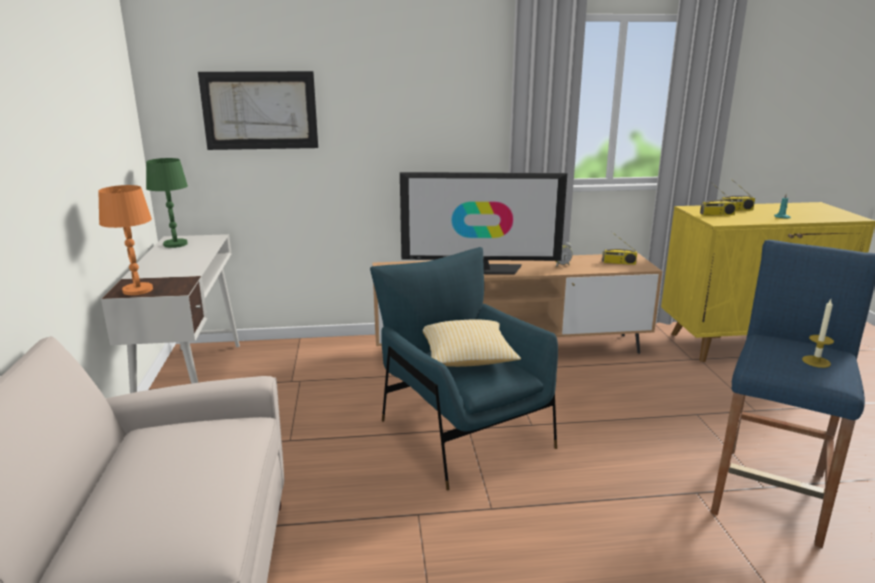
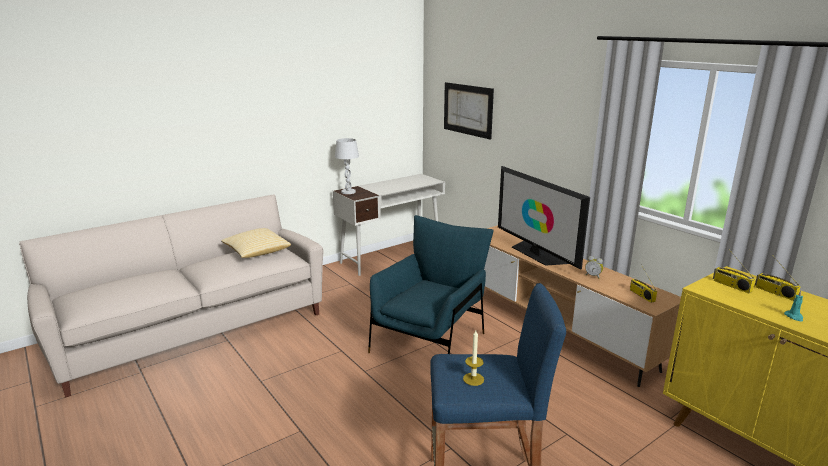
camera: 60 degrees right, 0 degrees up
orange table lamp [98,185,153,295] -> white table lamp [335,138,359,194]
green table lamp [146,158,188,248] -> none
pillow [423,319,521,367] -> pillow moved to [221,228,291,258]

